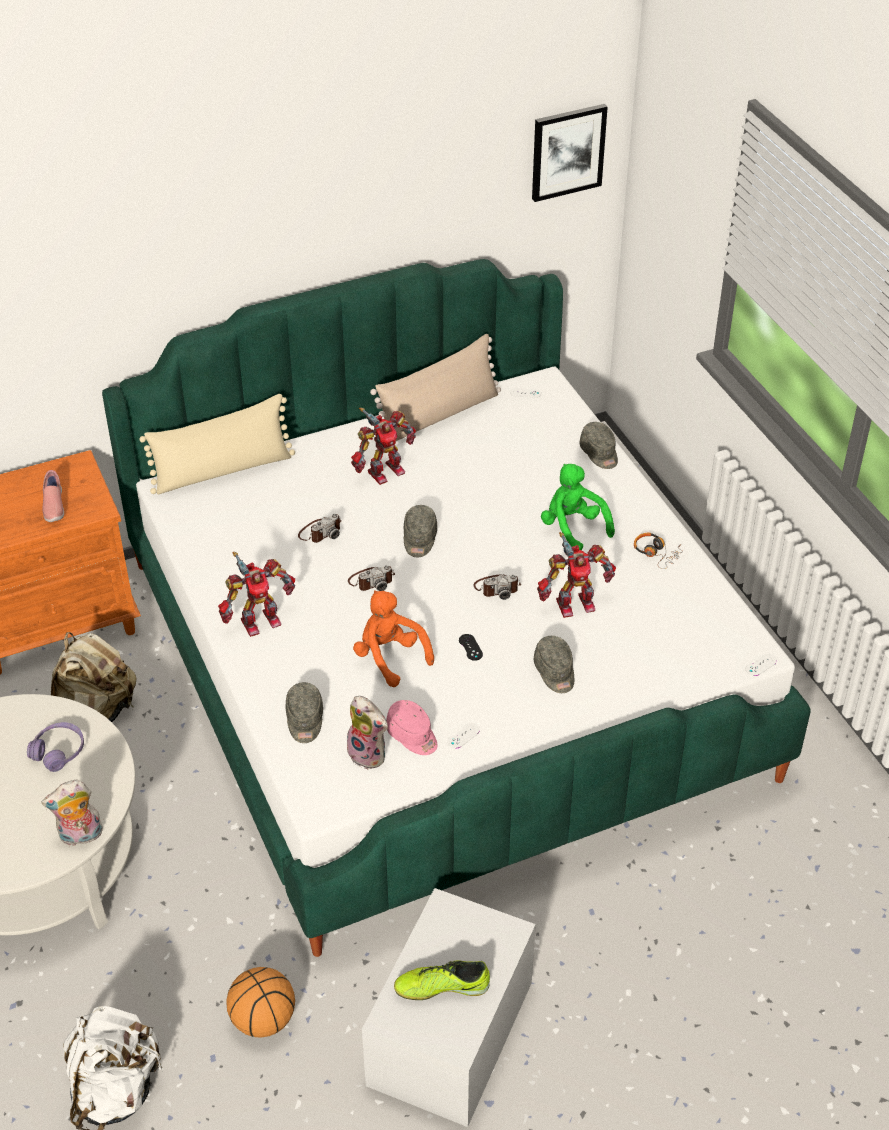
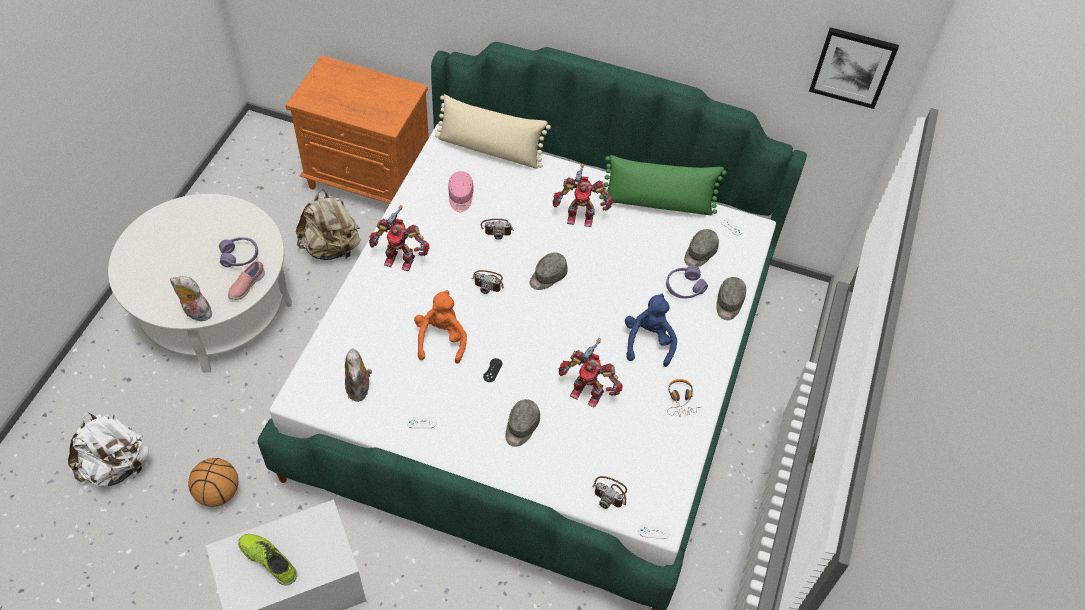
camera: 40 degrees right, 10 degrees up
pink shoe [43,470,64,522] -> pink shoe moved to [228,261,265,300]
grey cap [285,682,323,743] -> grey cap moved to [684,229,719,267]
beige pillow [370,334,501,441] -> green pillow [599,155,727,215]
pink cap [386,700,438,755] -> pink cap moved to [448,171,474,212]
camera [474,574,521,600] -> camera moved to [592,476,627,509]
green plush toy [541,464,615,550] -> blue plush toy [625,294,677,367]
none -> purple headphones [666,266,708,299]

